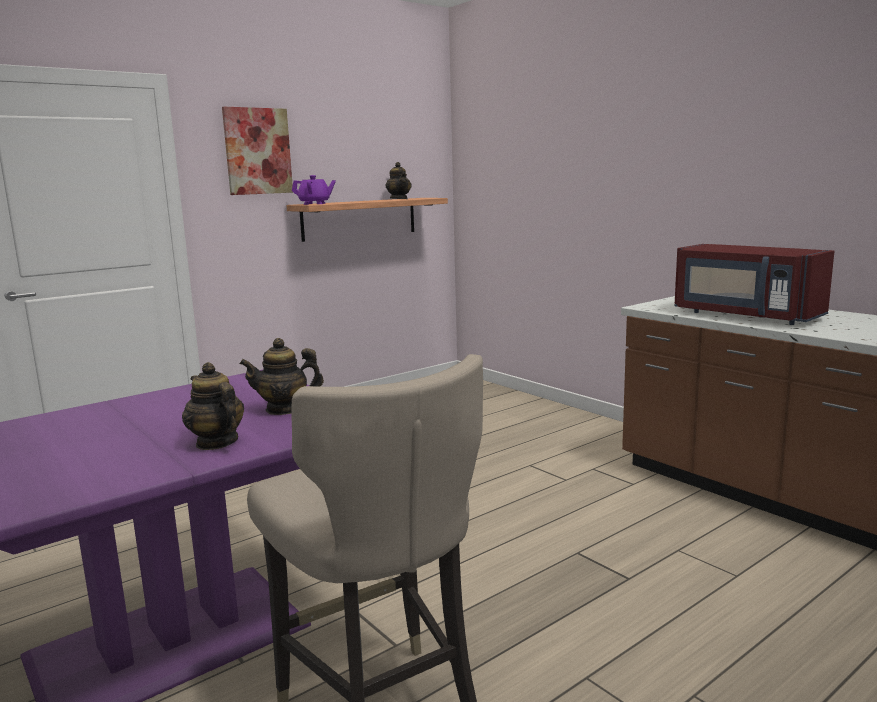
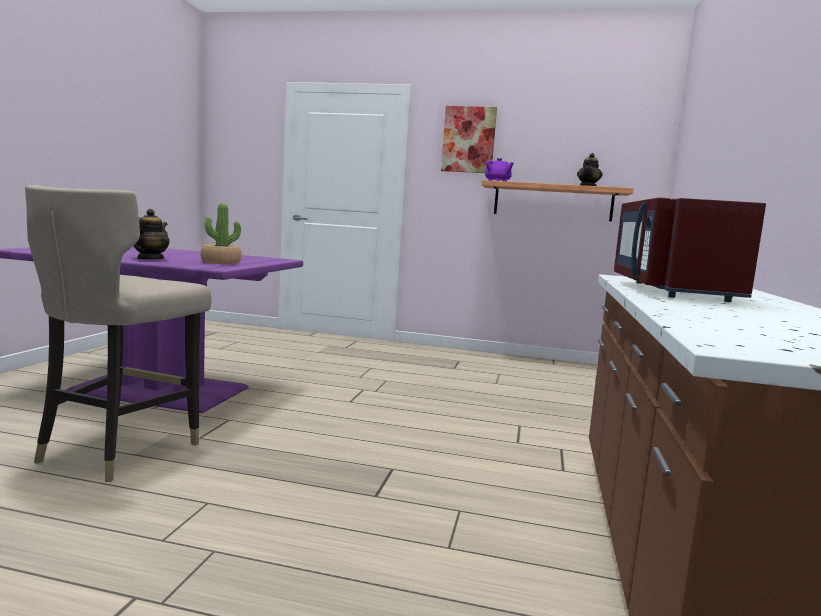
camera: 50 degrees right, 5 degrees down
teapot [239,338,324,415] -> potted plant [200,203,242,264]

